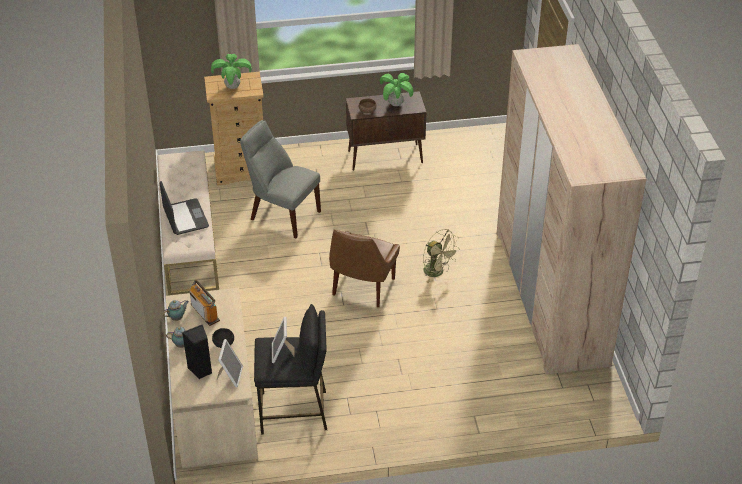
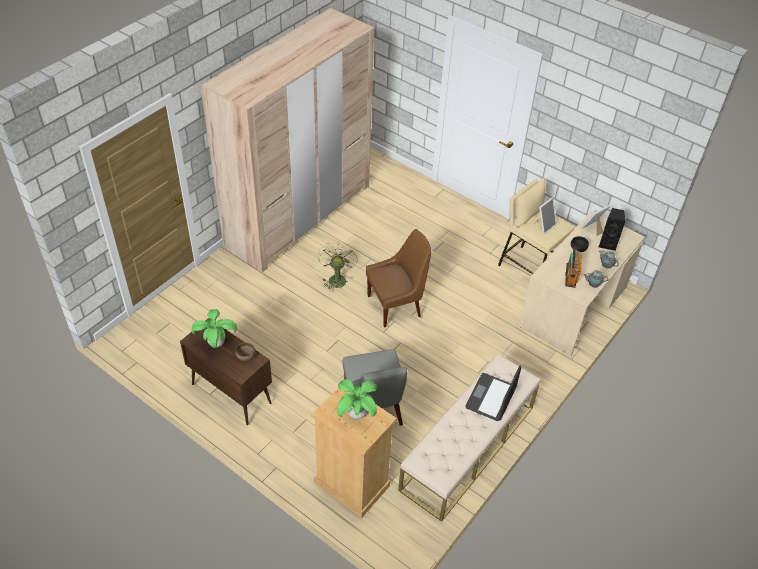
camera: 135 degrees left, 5 degrees up
black stool [254,304,327,434] -> beige stool [498,178,575,275]

